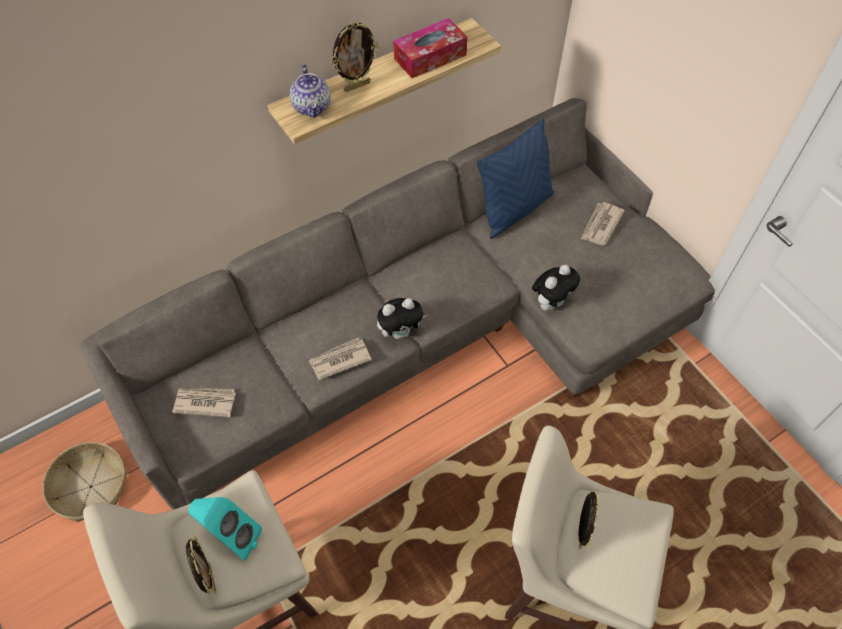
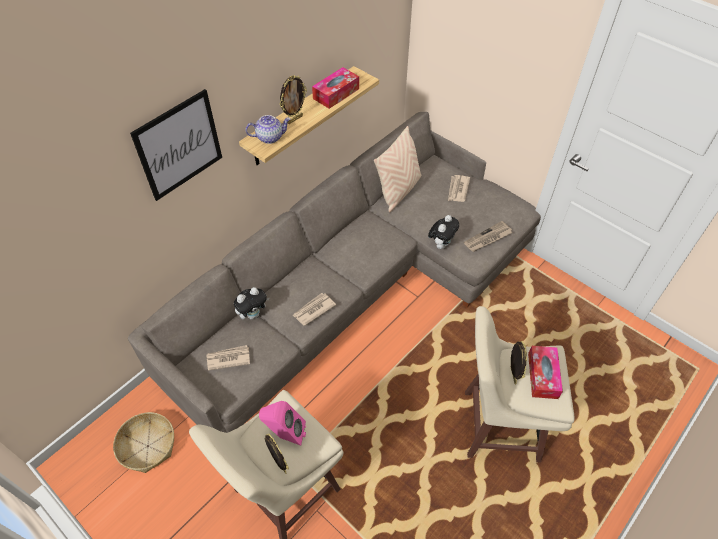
camera: 15 degrees left, 5 degrees down
turquoise speaker [188,497,262,560] -> pink speaker [259,401,306,446]
teapot [290,65,331,118] -> teapot turned 75 degrees counterclockwise [245,115,291,144]
plush toy [377,298,427,339] -> plush toy moved to [234,287,270,319]
blue pillow [476,119,554,239] -> beige pillow [374,126,421,213]
none -> picture [130,89,222,201]
none -> newspaper [464,221,512,252]
none -> tissue box [528,346,563,399]

